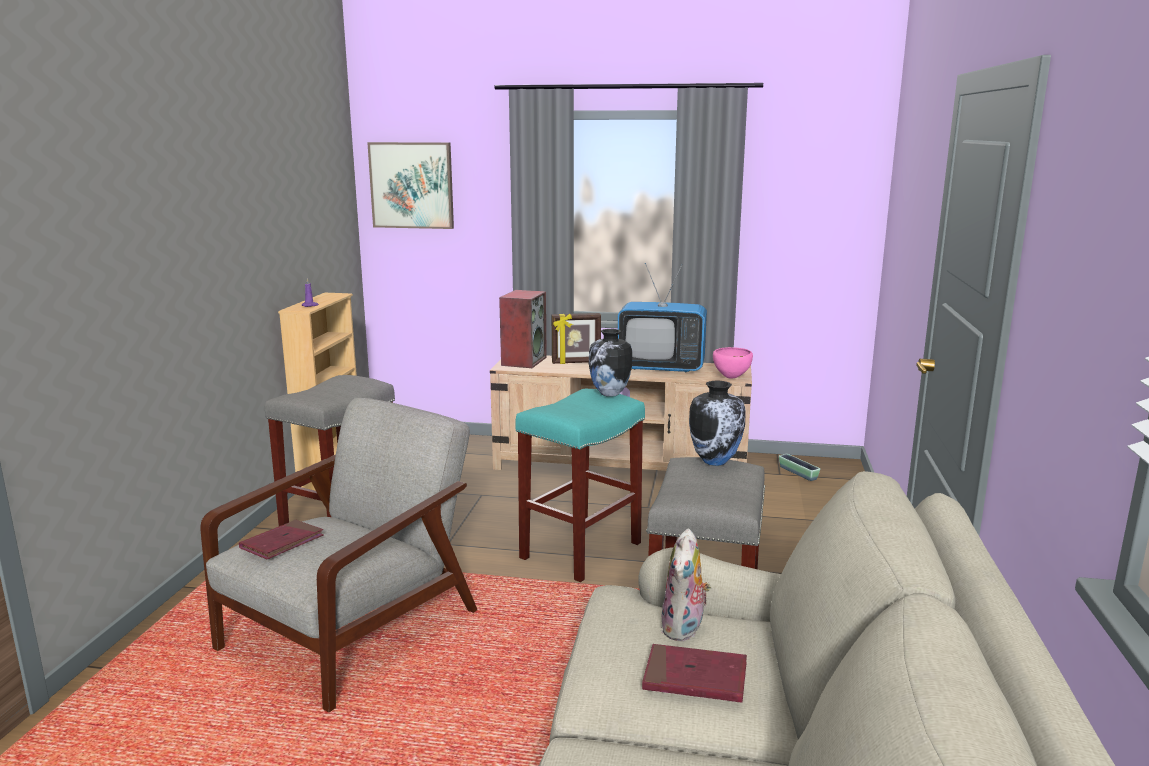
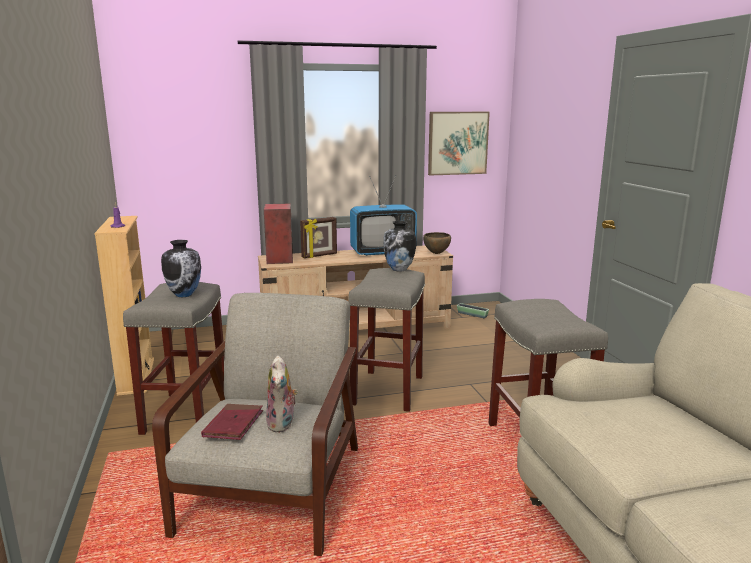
camera: 25 degrees left, 0 degrees up
picture [367,142,454,229] -> picture moved to [428,112,490,176]
turquoise stool [515,389,645,582] -> grey stool [348,268,425,412]
red book [642,644,747,702] -> none
plush toy [661,528,711,641] -> plush toy moved to [266,355,298,433]
vase [689,381,746,466] -> vase moved to [161,240,201,297]
pink bowl [713,347,753,379] -> brown bowl [423,232,451,254]

